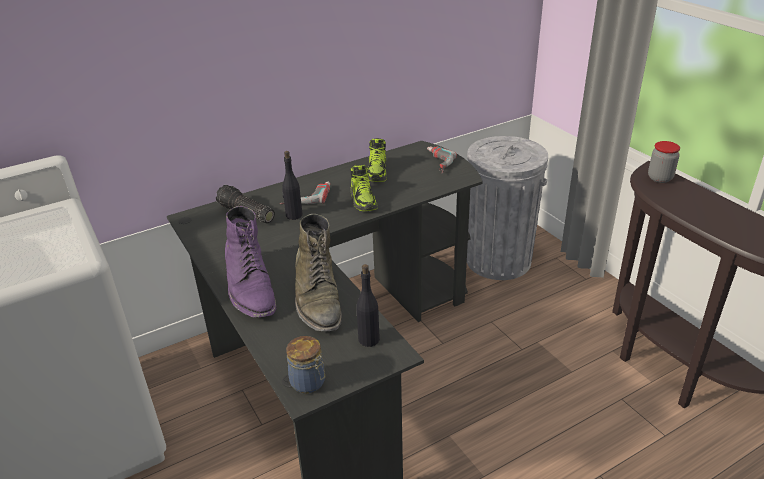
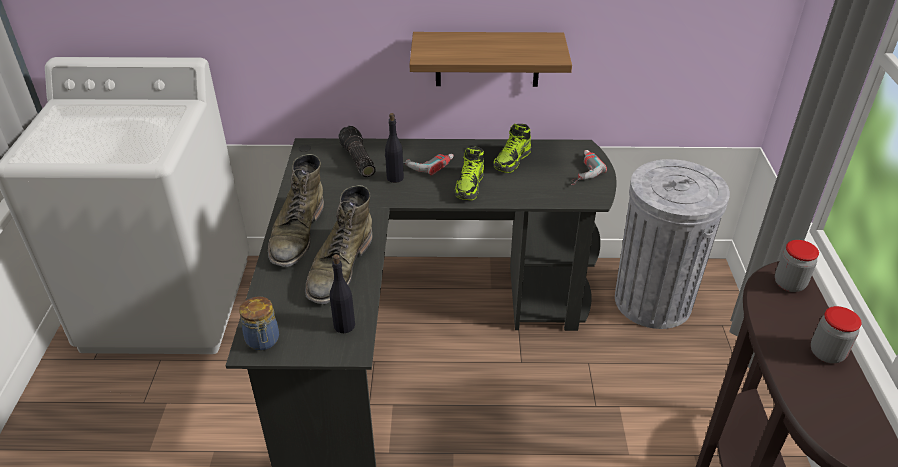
camera: 30 degrees right, 5 degrees up
purple boot [225,206,276,318] -> green boot [268,154,324,267]
none -> shelf [410,32,572,87]
none -> jar [811,306,862,363]

